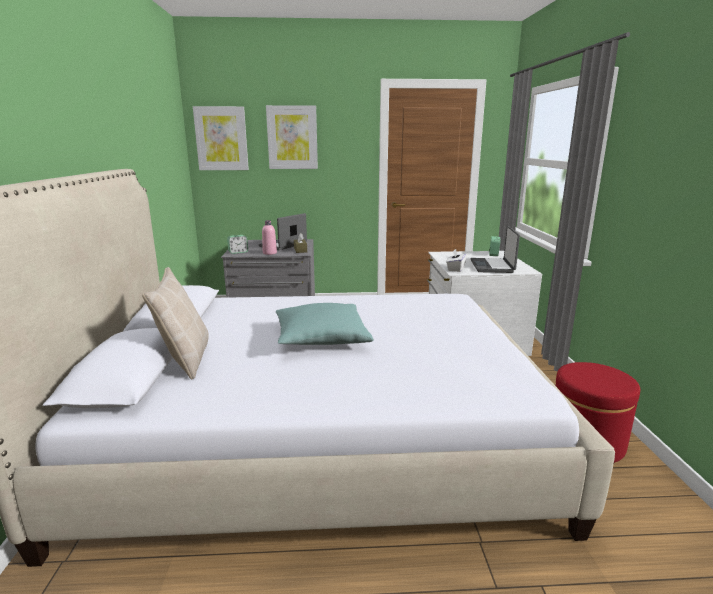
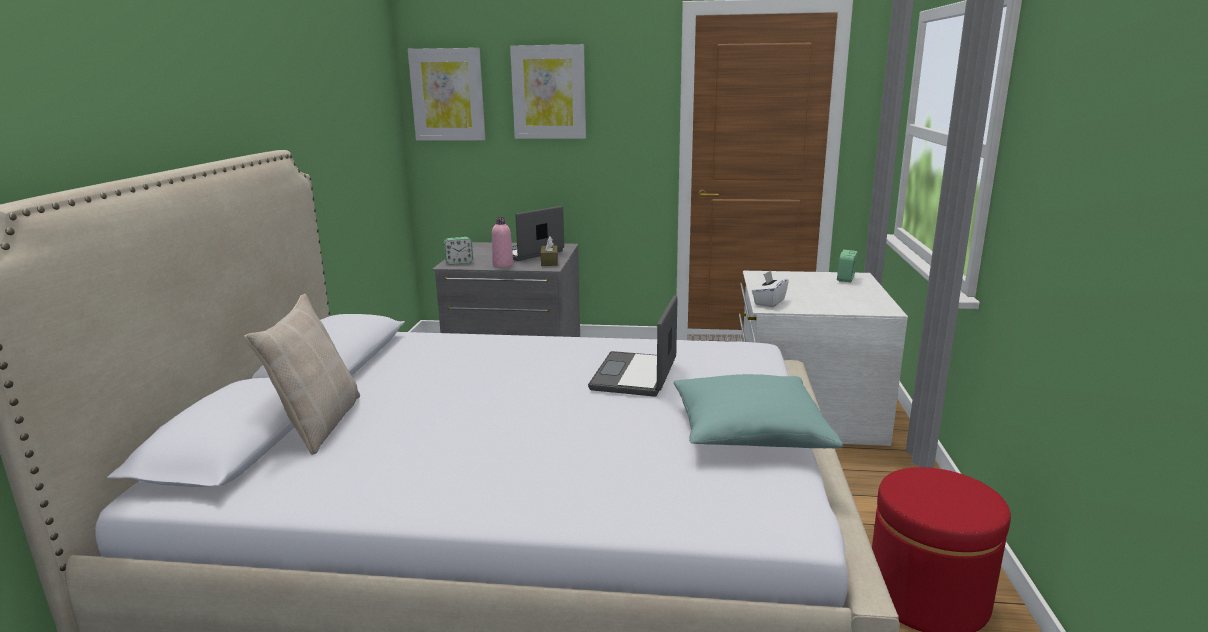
camera: 10 degrees right, 0 degrees up
turquoise pillow [276,303,374,345] -> turquoise pillow moved to [674,374,843,448]
laptop [470,226,520,273] -> laptop moved to [588,296,678,397]

